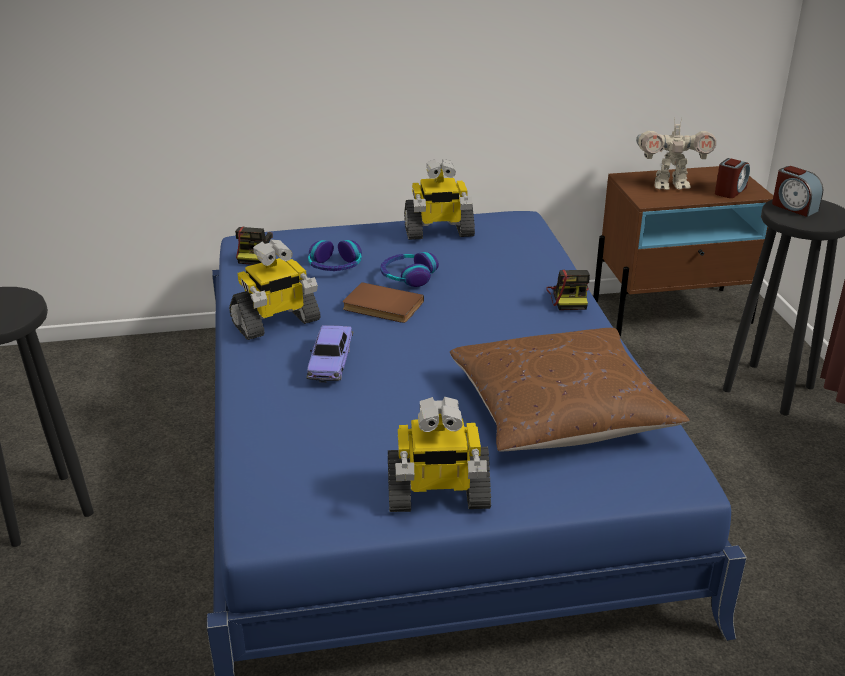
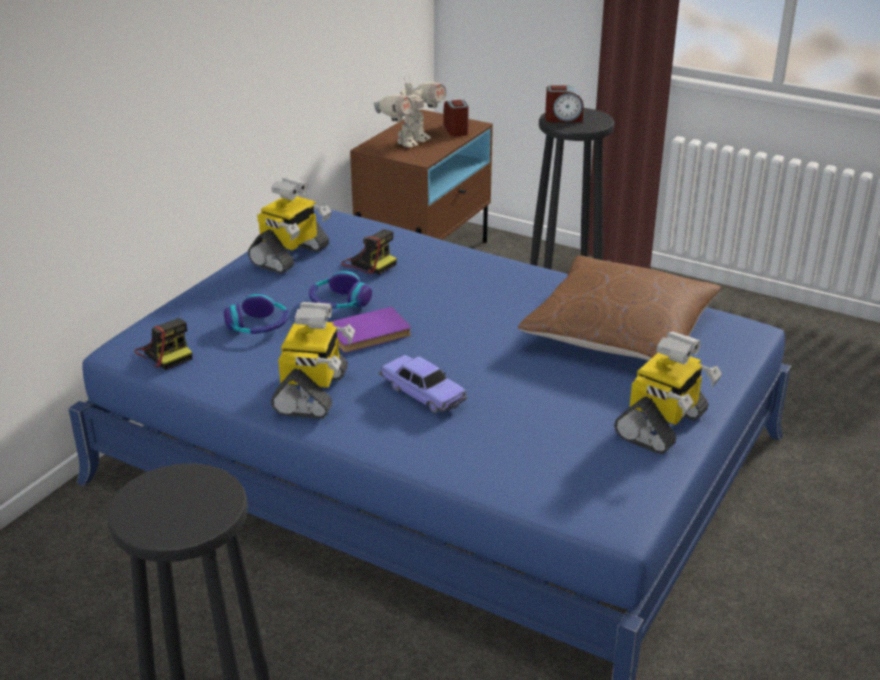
camera: 50 degrees left, 0 degrees up
brown book [343,282,424,323] -> purple book [330,307,411,353]
camera [546,270,590,310] -> camera moved to [341,229,397,275]

